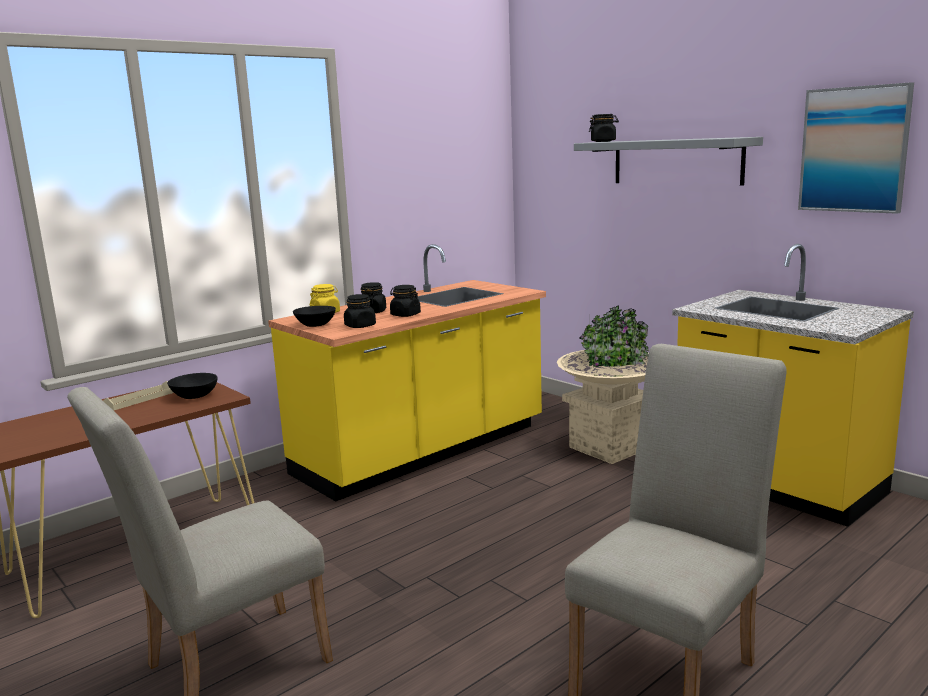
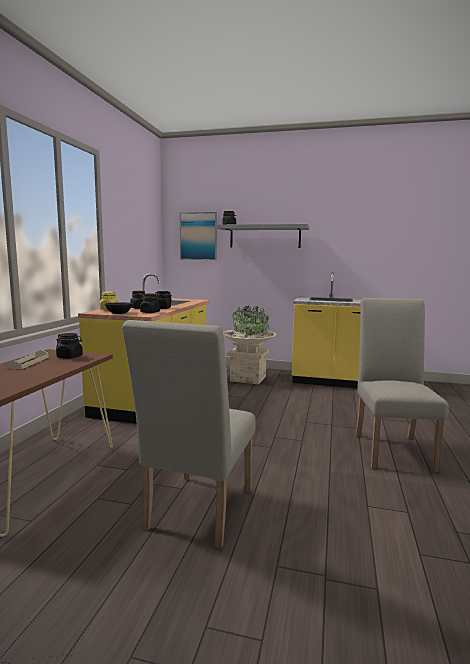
camera: 35 degrees left, 5 degrees down
black bowl [167,373,217,399] -> black jar [56,333,83,359]
picture [798,82,914,214] -> picture moved to [180,212,217,260]

